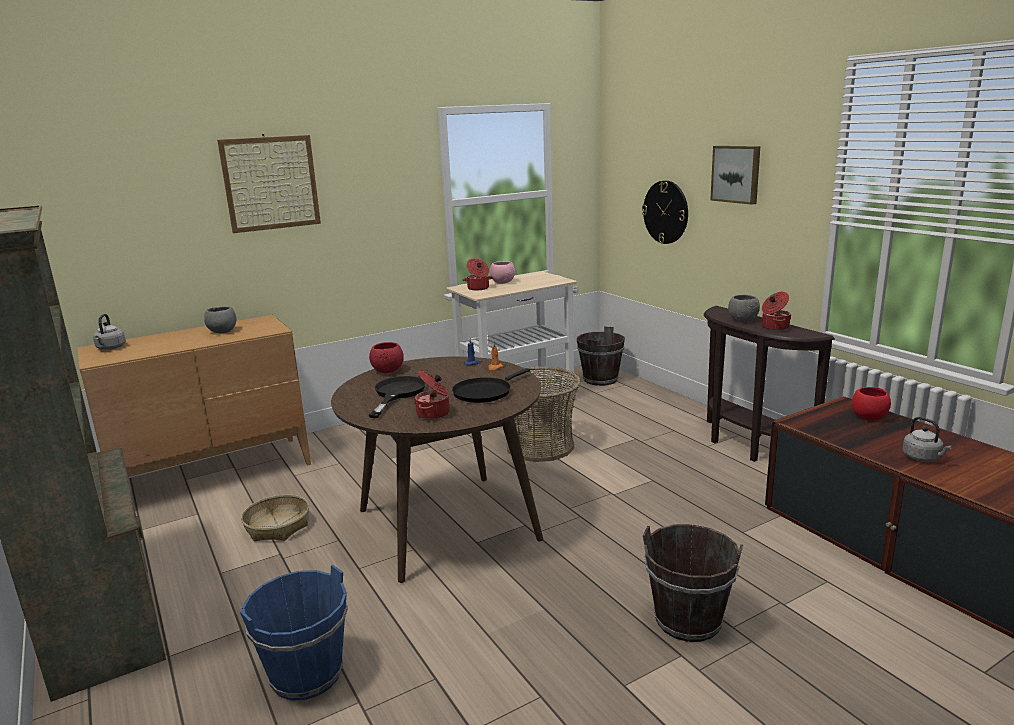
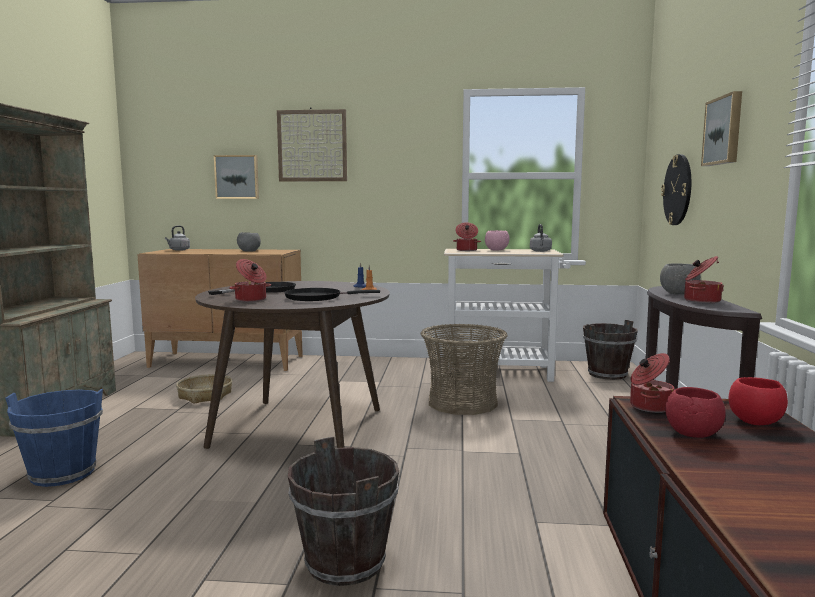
camera: 35 degrees right, 10 degrees down
red bowl [369,342,404,373] -> red bowl moved to [665,387,726,438]
grey kettle [902,417,952,462] -> grey kettle moved to [530,224,552,252]
none -> picture [214,155,259,199]
none -> cooking pot [630,353,675,413]

